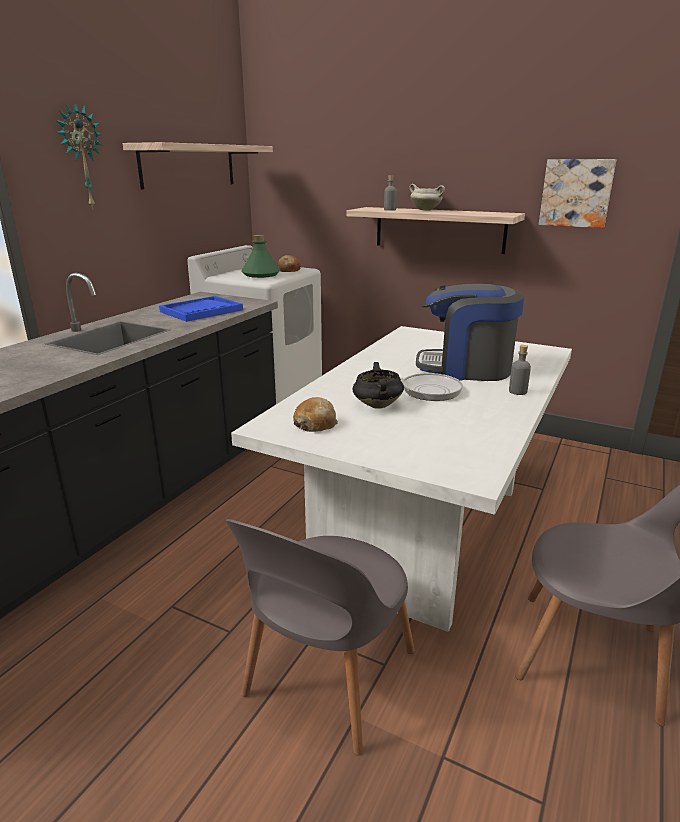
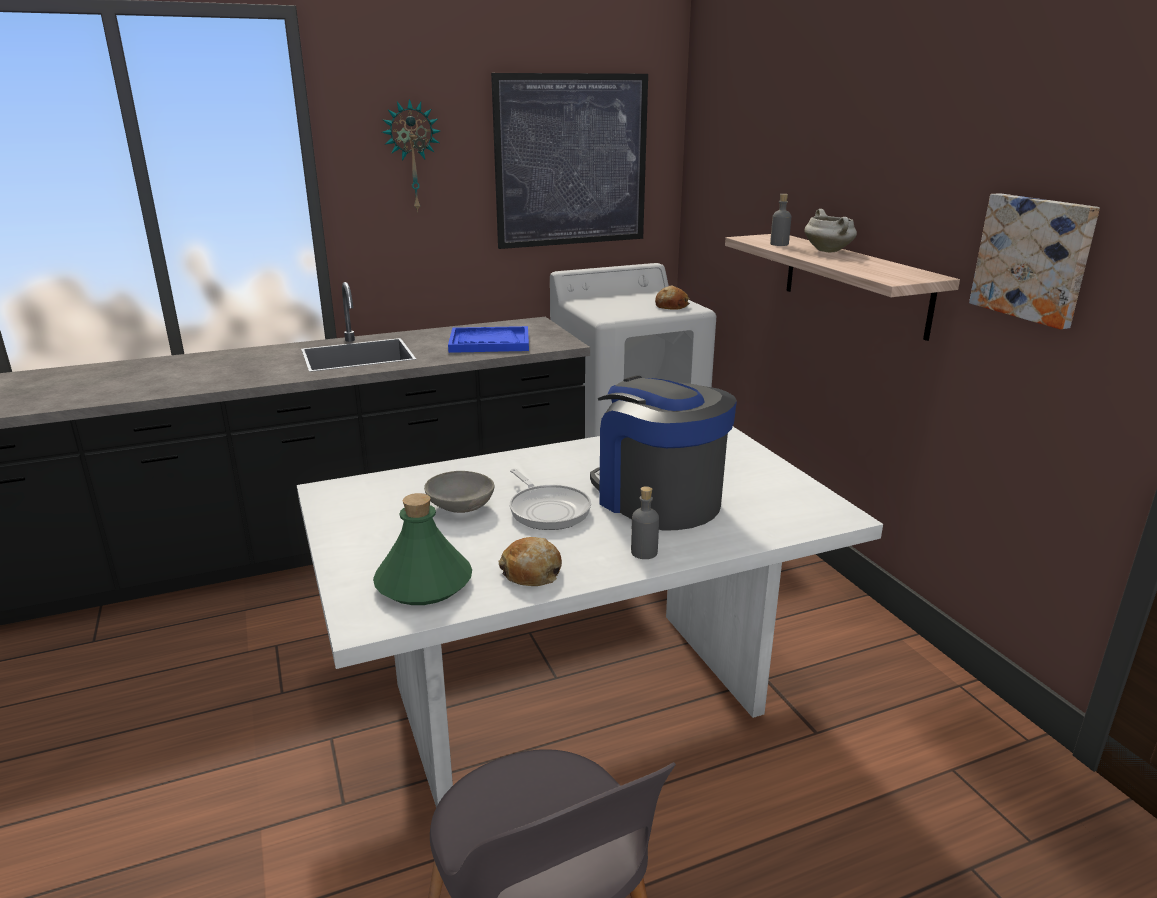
camera: 40 degrees right, 0 degrees up
shelf [123,142,273,189] -> picture [491,73,648,249]
grey chair [226,519,415,756] -> none
green bottle [241,235,280,278] -> green bottle moved to [373,493,472,605]
bread [293,397,338,432] -> bread moved to [499,537,562,586]
black cooking pot [352,362,404,409] -> grey bowl [424,471,494,513]

